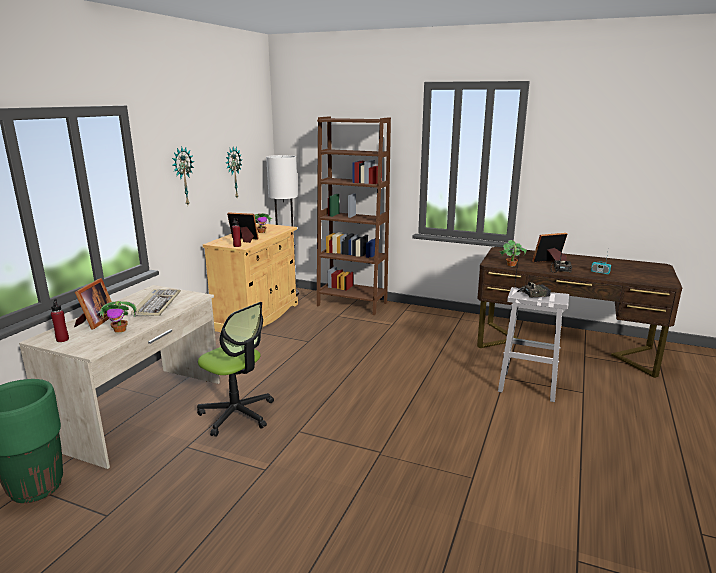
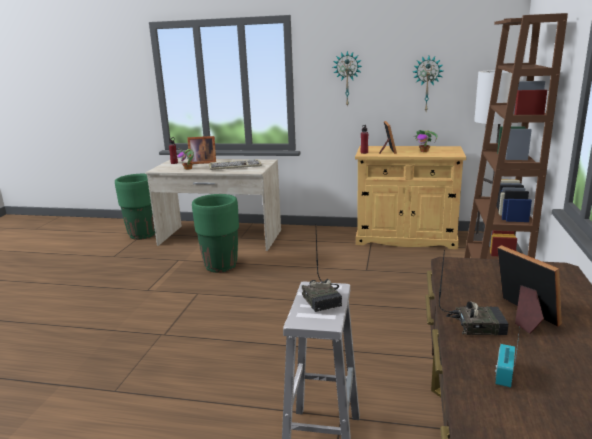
camera: 80 degrees right, 0 degrees up
office chair [197,302,274,437] -> green planter [192,194,239,273]
potted plant [499,240,527,266] -> none

